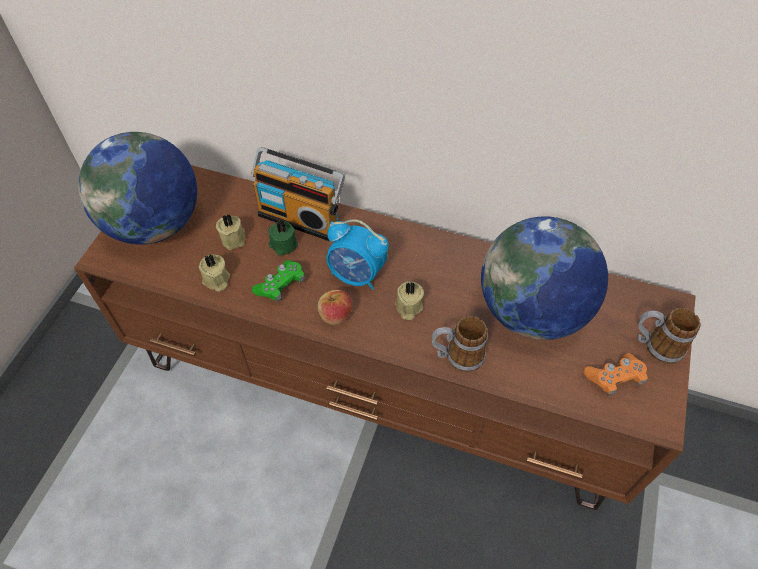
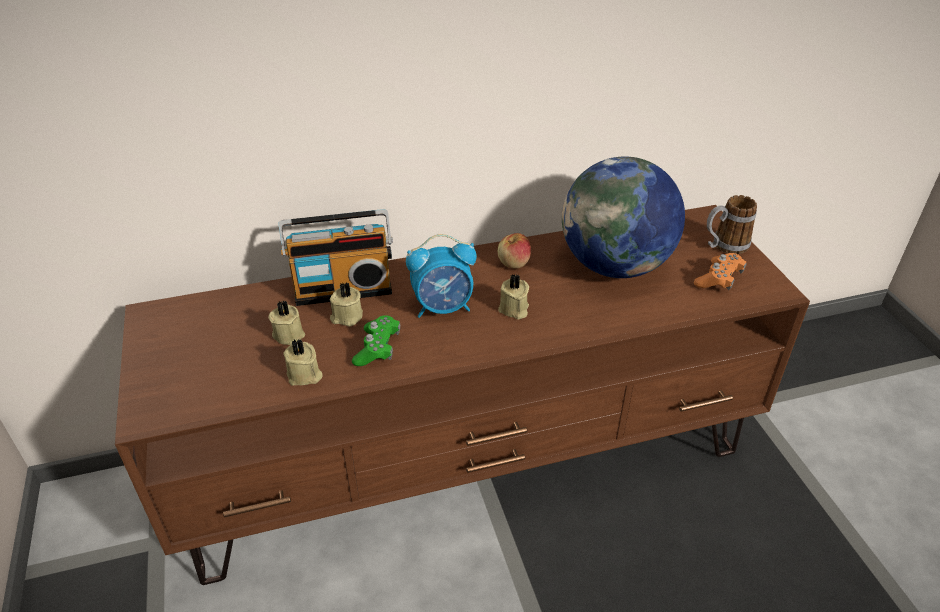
camera: 35 degrees left, 15 degrees down
globe [78,132,197,245] -> none
green candle [268,220,298,255] -> beige candle [330,282,363,327]
apple [318,289,353,325] -> apple moved to [498,233,531,269]
mug [431,316,488,372] -> none

